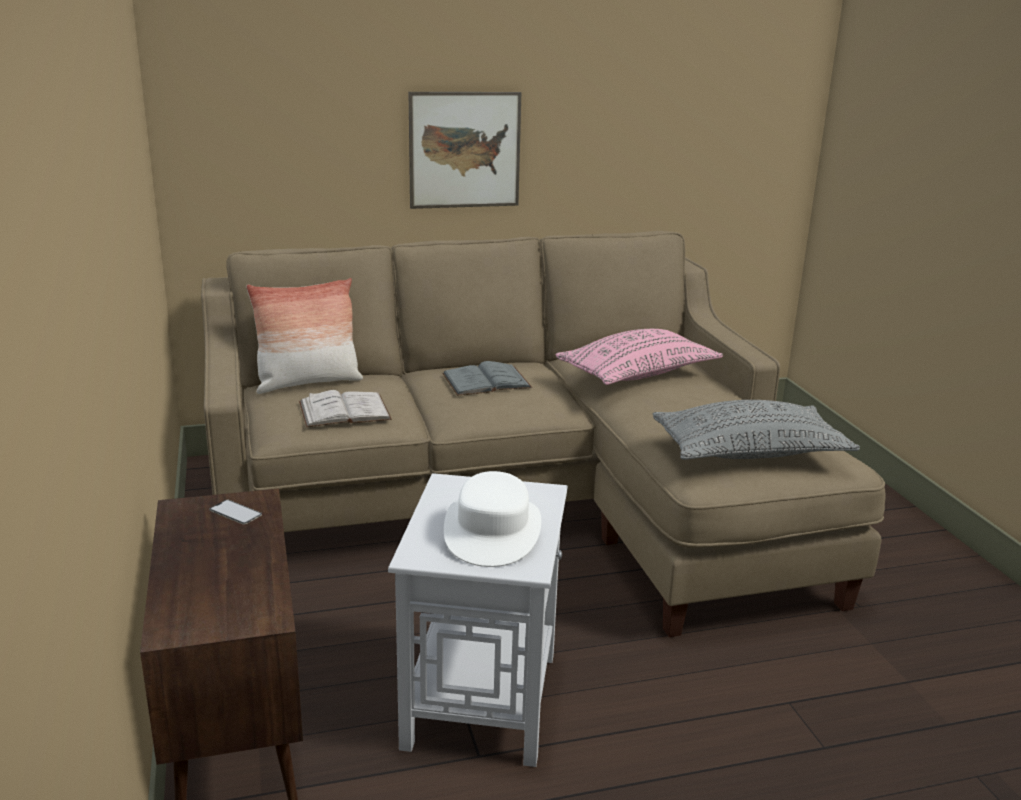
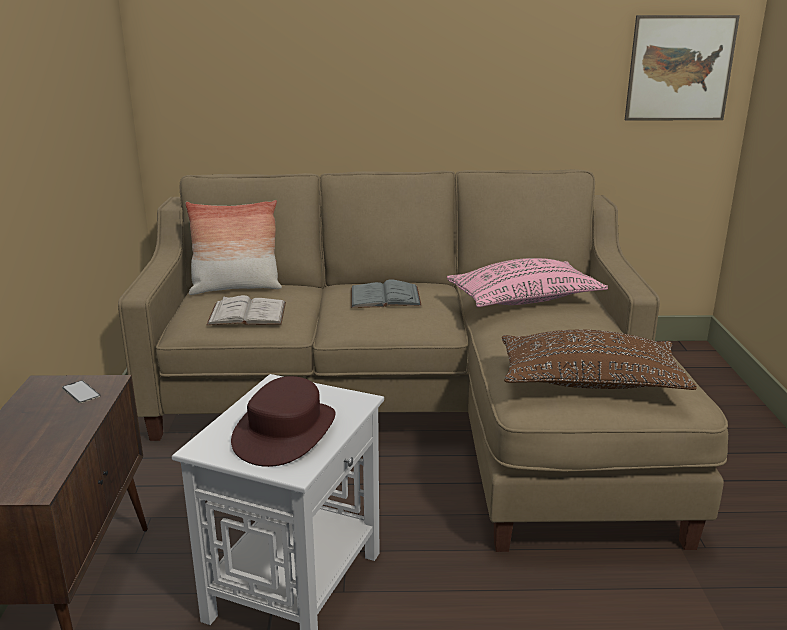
camera: 15 degrees right, 0 degrees up
picture [409,92,521,209] -> picture moved to [625,15,740,121]
white hat [444,471,541,567] -> brown hat [231,376,336,467]
grey pillow [653,400,860,460] -> brown pillow [502,330,697,390]

